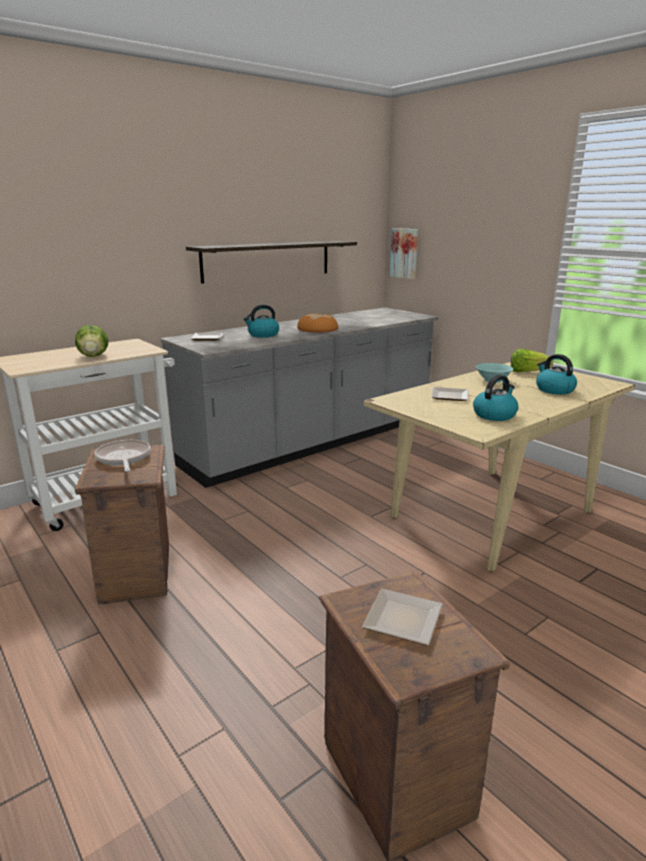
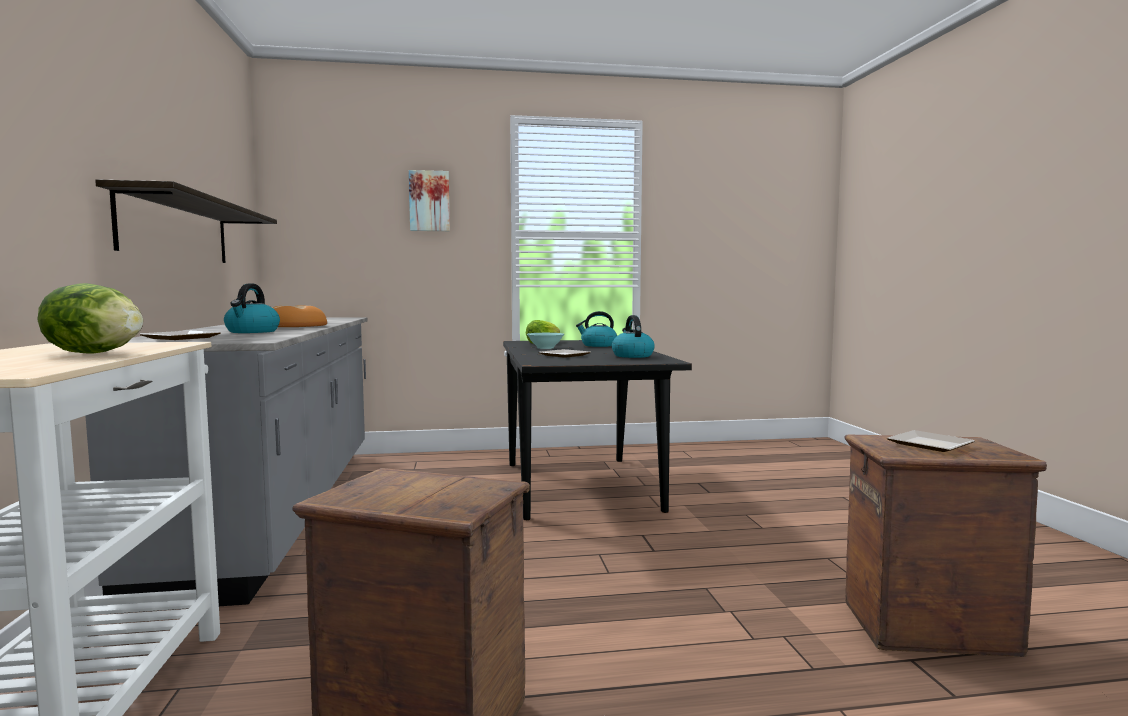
camera: 60 degrees left, 15 degrees down
frying pan [94,440,151,472] -> none
beige dining table [363,362,635,572] -> black dining table [503,340,692,520]
picture [390,228,418,279] -> picture moved to [409,170,450,231]

